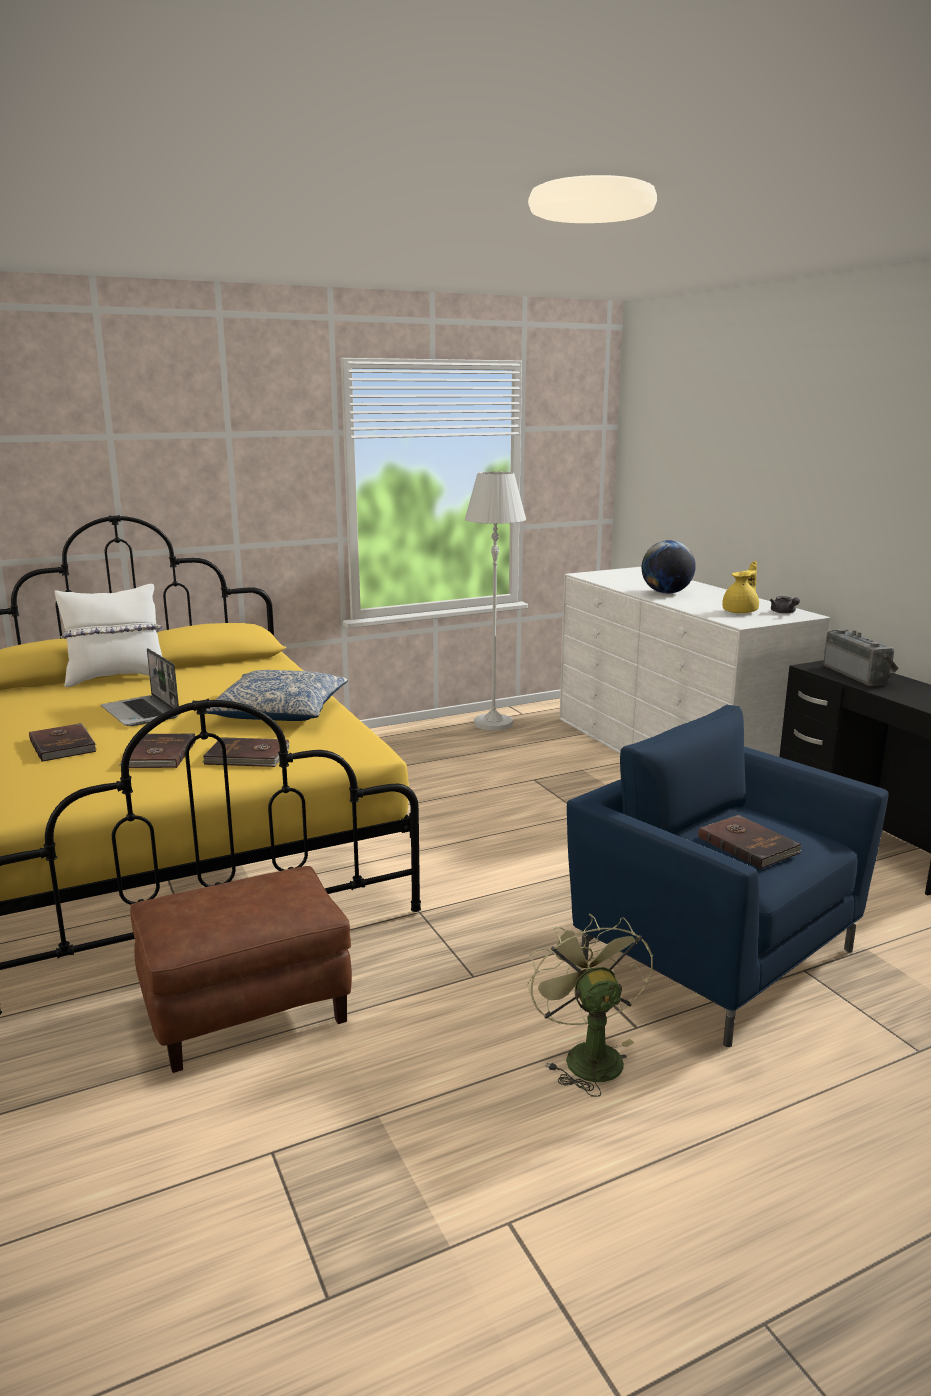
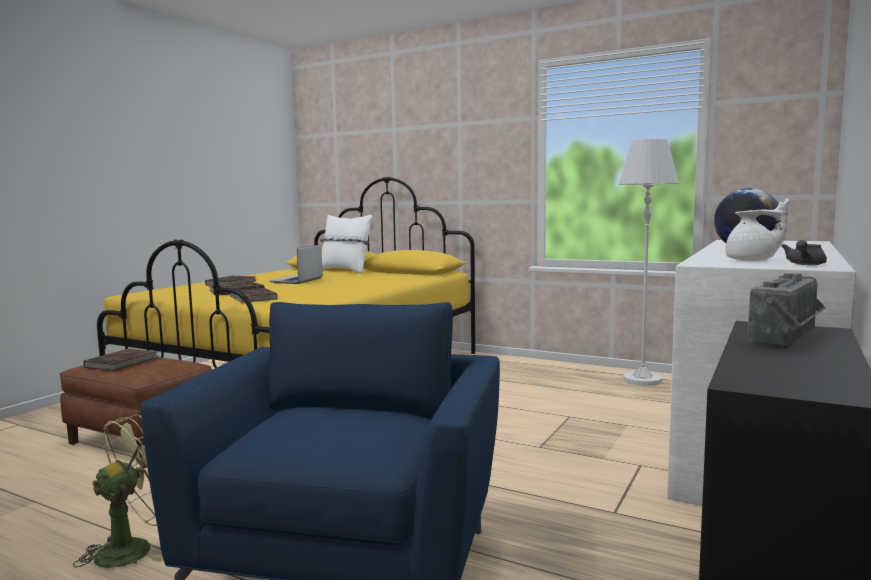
camera: 55 degrees right, 10 degrees down
pillow [206,670,348,721] -> none
brown book [698,815,802,869] -> brown book moved to [83,348,158,371]
yellow teapot [722,561,759,613] -> white teapot [725,199,789,261]

